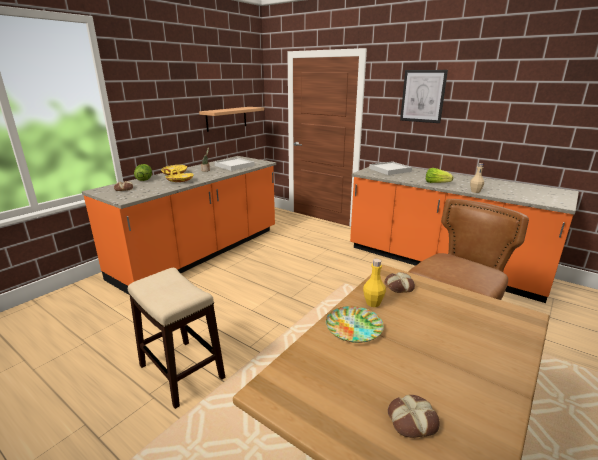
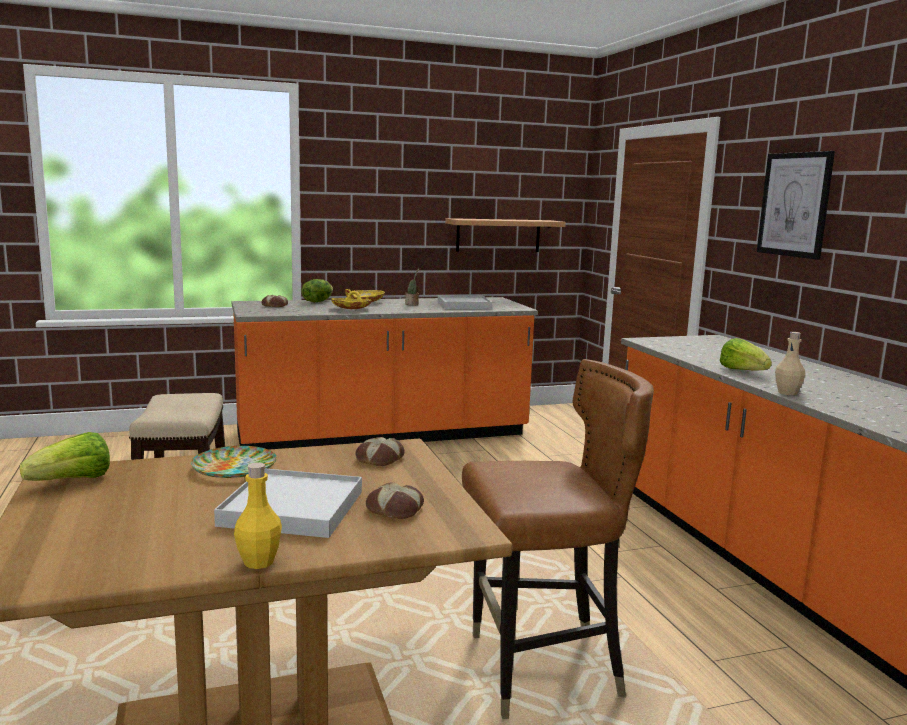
camera: 35 degrees right, 10 degrees down
yellow bottle [363,259,386,307] -> yellow bottle moved to [234,462,282,569]
white tray [369,161,412,175] -> white tray moved to [214,468,362,538]
bread [388,395,440,438] -> bread moved to [366,483,424,519]
none -> lettuce [20,432,110,481]

